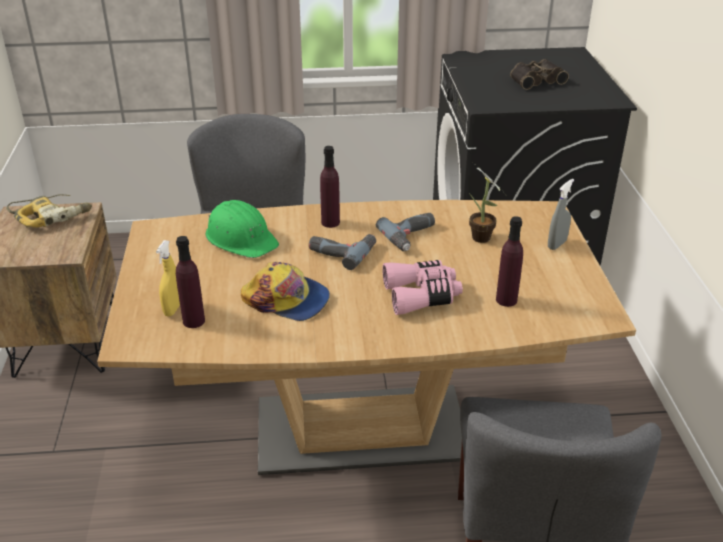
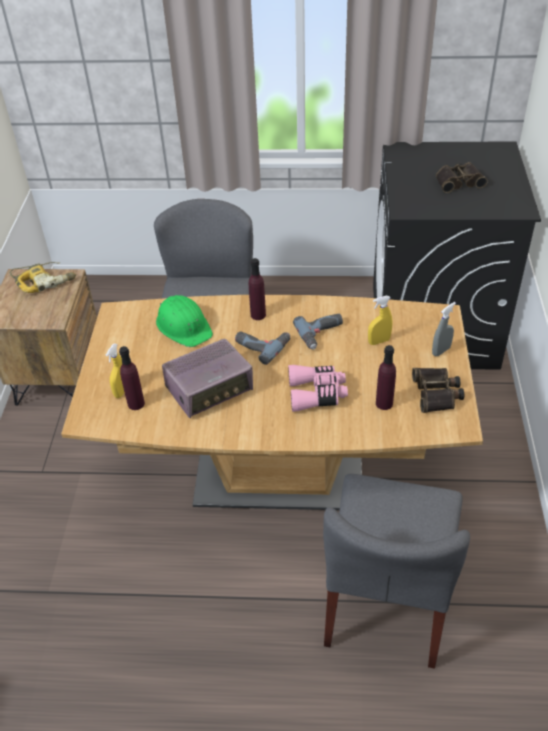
camera: 10 degrees right, 10 degrees up
cap [241,262,330,321] -> radio [162,339,253,418]
potted plant [469,165,502,243] -> yellow spray bottle [368,296,393,345]
none -> binoculars [412,368,464,413]

